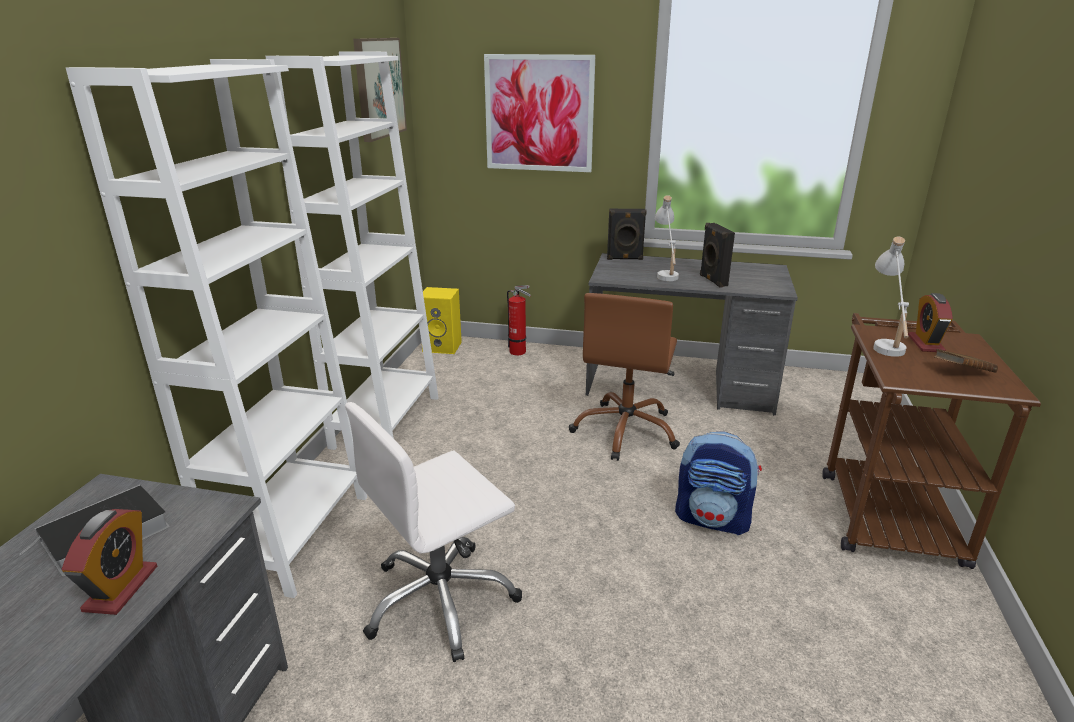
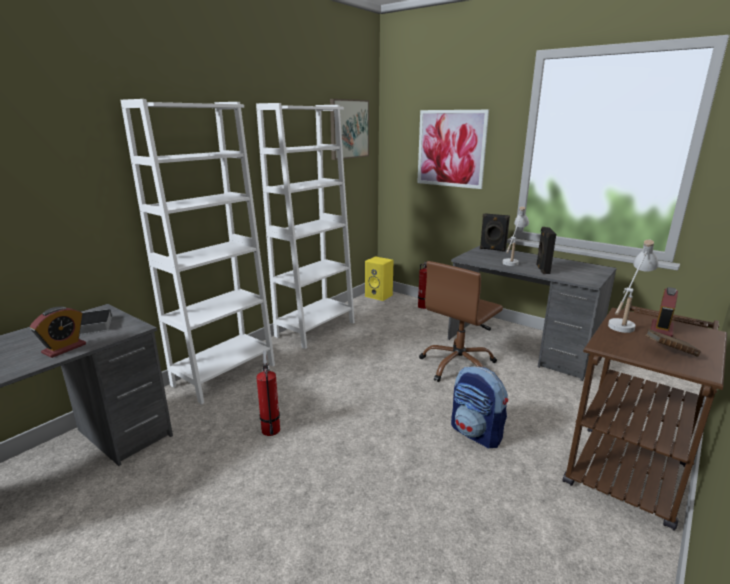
camera: 25 degrees right, 5 degrees down
white office chair [345,402,522,662] -> fire extinguisher [256,351,280,436]

